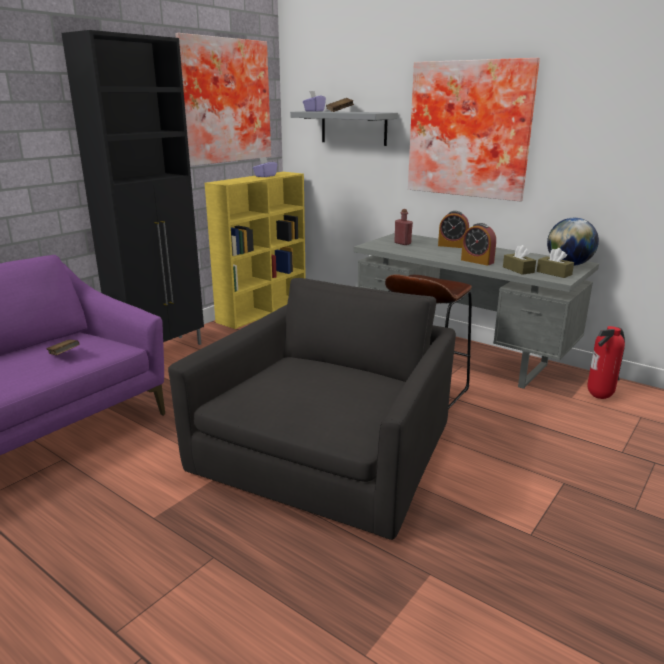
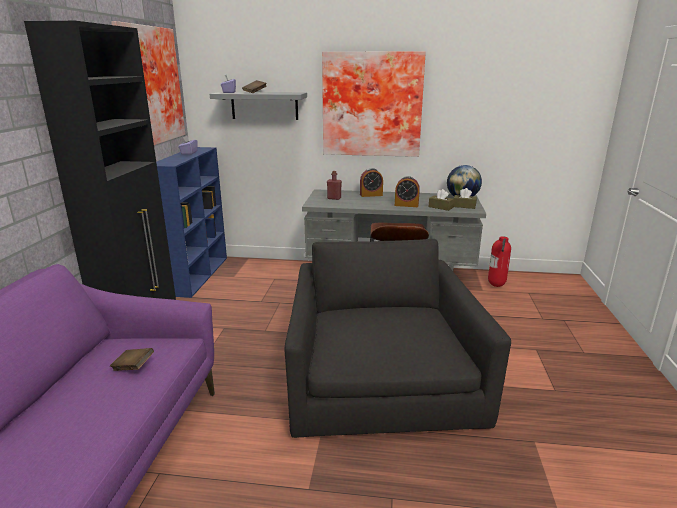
camera: 30 degrees left, 0 degrees up
yellow bookcase [205,172,306,329] -> blue bookcase [156,147,227,298]

